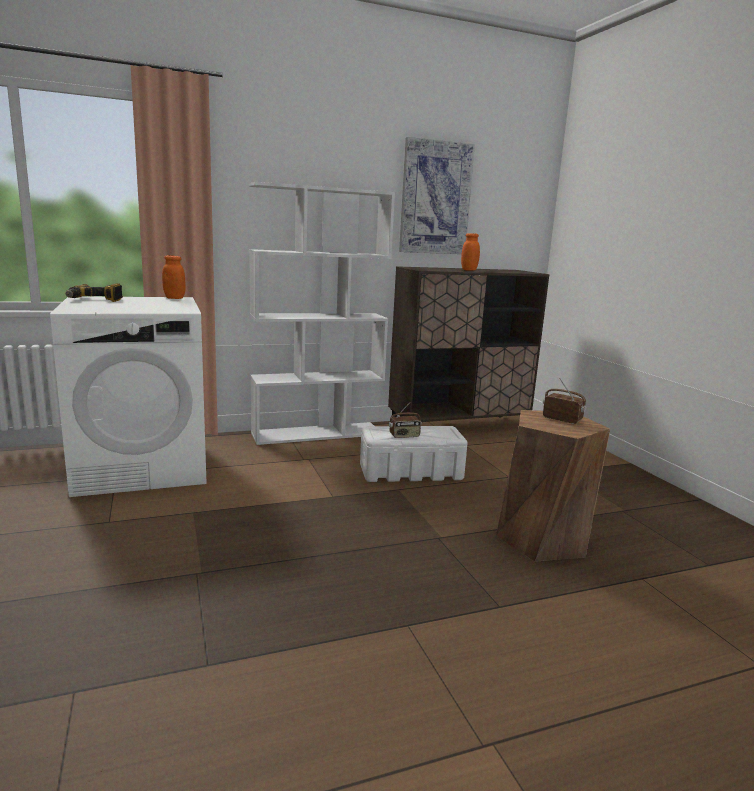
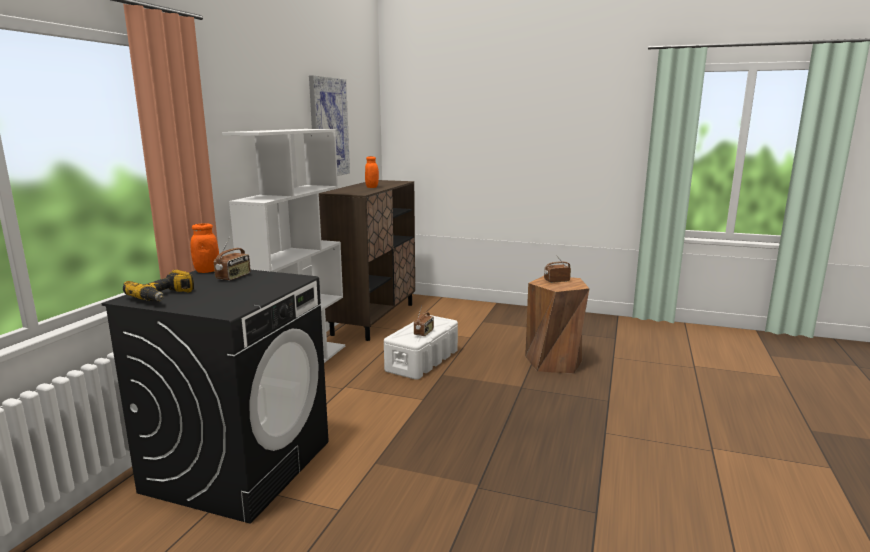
camera: 50 degrees left, 0 degrees up
white washing machine [50,296,206,497] -> black washing machine [101,270,329,524]
none -> radio [214,237,250,281]

